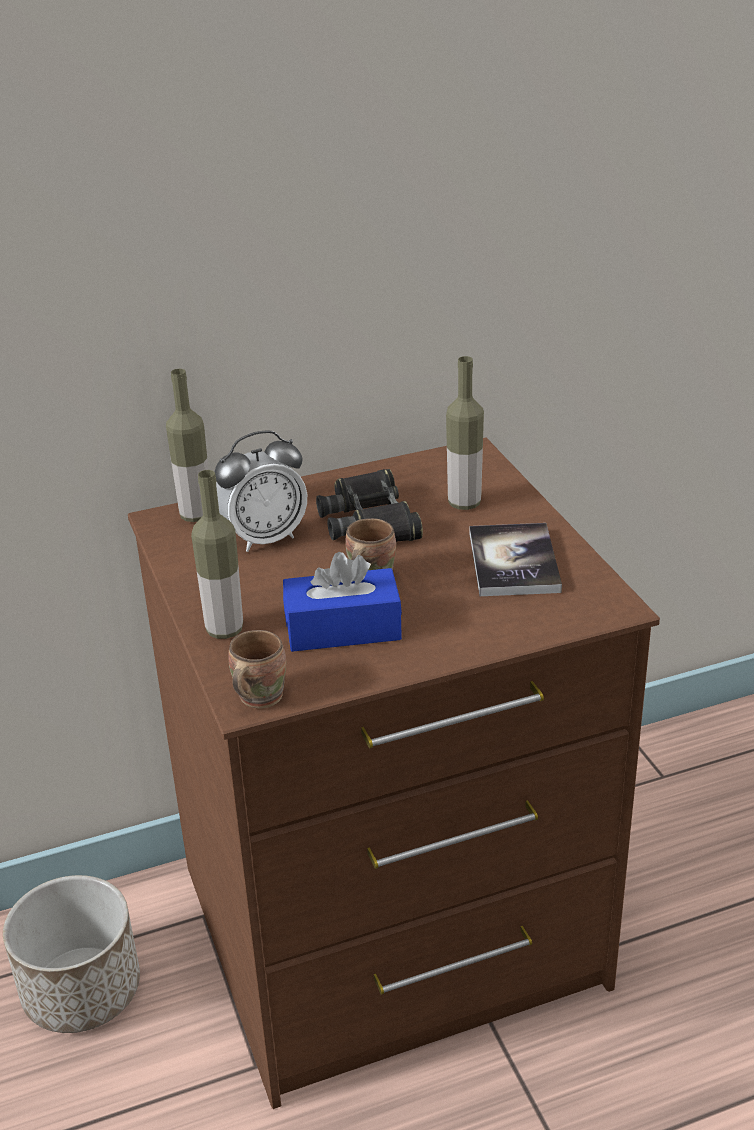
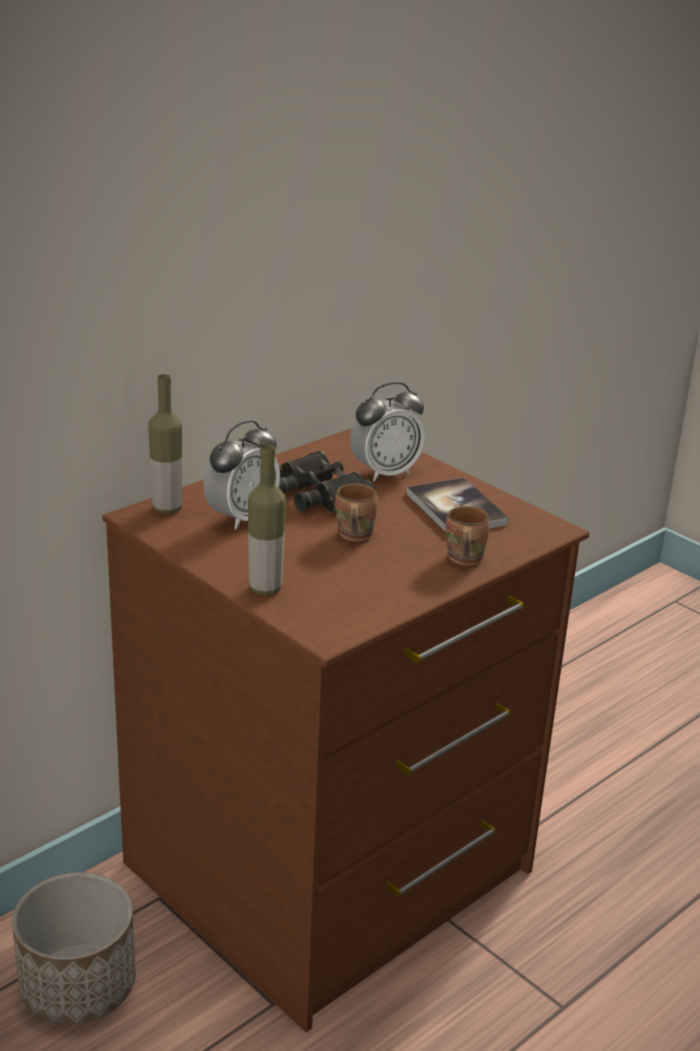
camera: 25 degrees left, 5 degrees down
brown mug [228,630,286,708] -> brown mug moved to [446,506,490,566]
blue tissue box [283,552,402,652] -> none
bottle [446,356,484,510] -> alarm clock [350,382,425,482]

